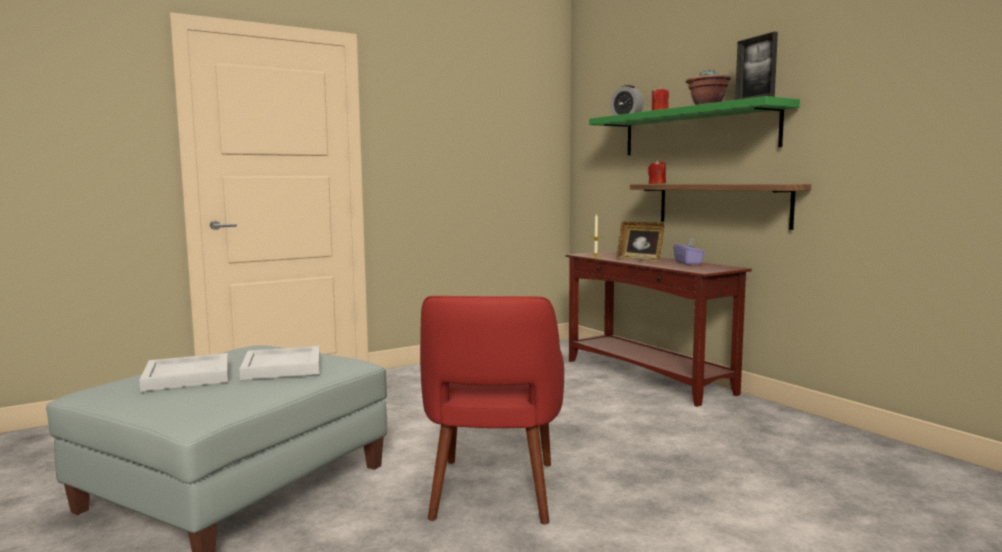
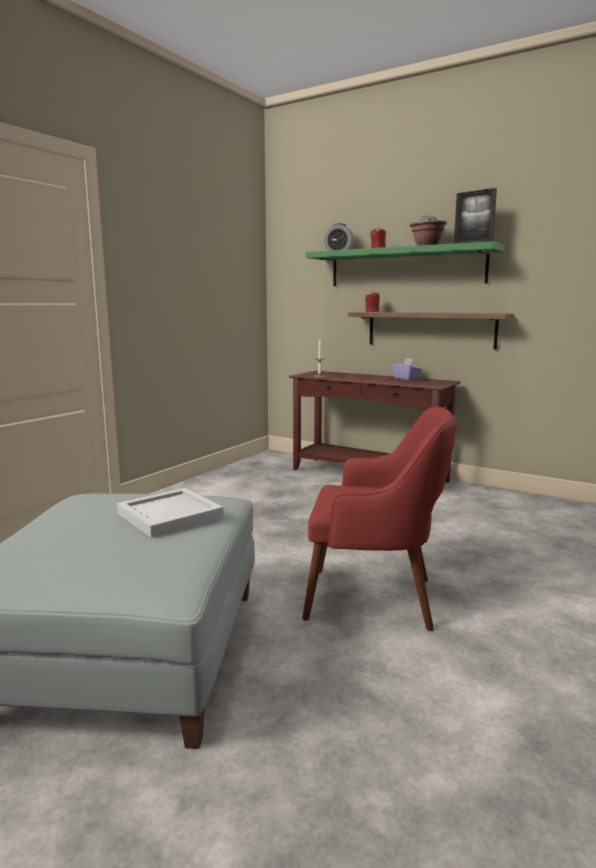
camera: 25 degrees left, 5 degrees up
white tray [139,353,228,391] -> none
red armchair [420,296,564,524] -> red armchair turned 60 degrees counterclockwise [302,406,456,631]
picture frame [616,221,664,262] -> none

